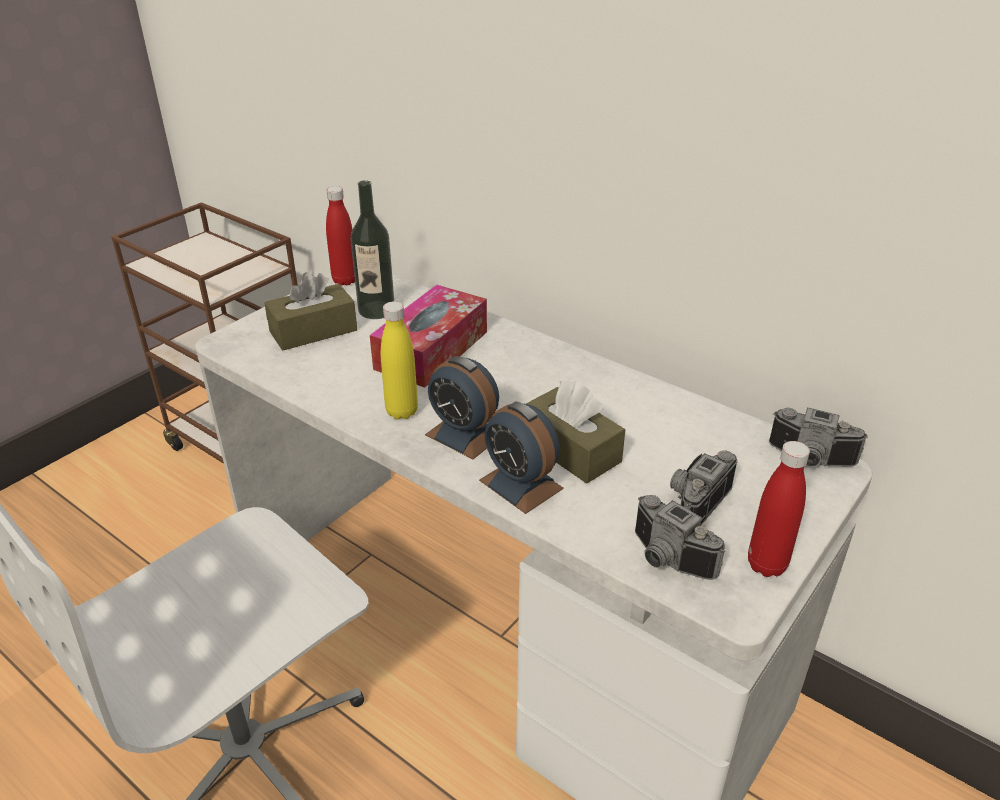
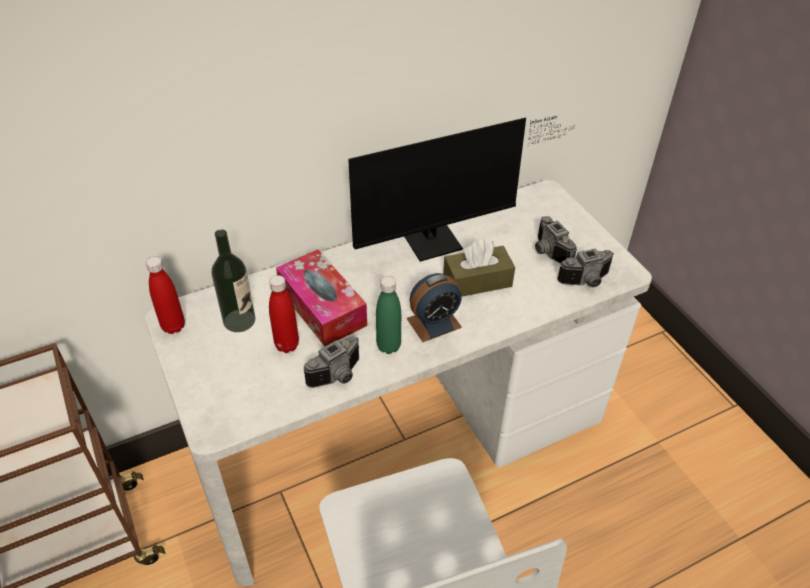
camera: 65 degrees left, 10 degrees up
brown tissue box [264,272,357,350] -> none
yellow bottle [381,301,418,420] -> green bottle [376,276,401,354]
alarm clock [479,401,564,514] -> none
red bottle [748,441,810,577] -> red bottle moved to [269,275,299,353]
camera [769,407,868,467] -> camera moved to [303,336,359,388]
none -> monitor [348,116,576,262]

